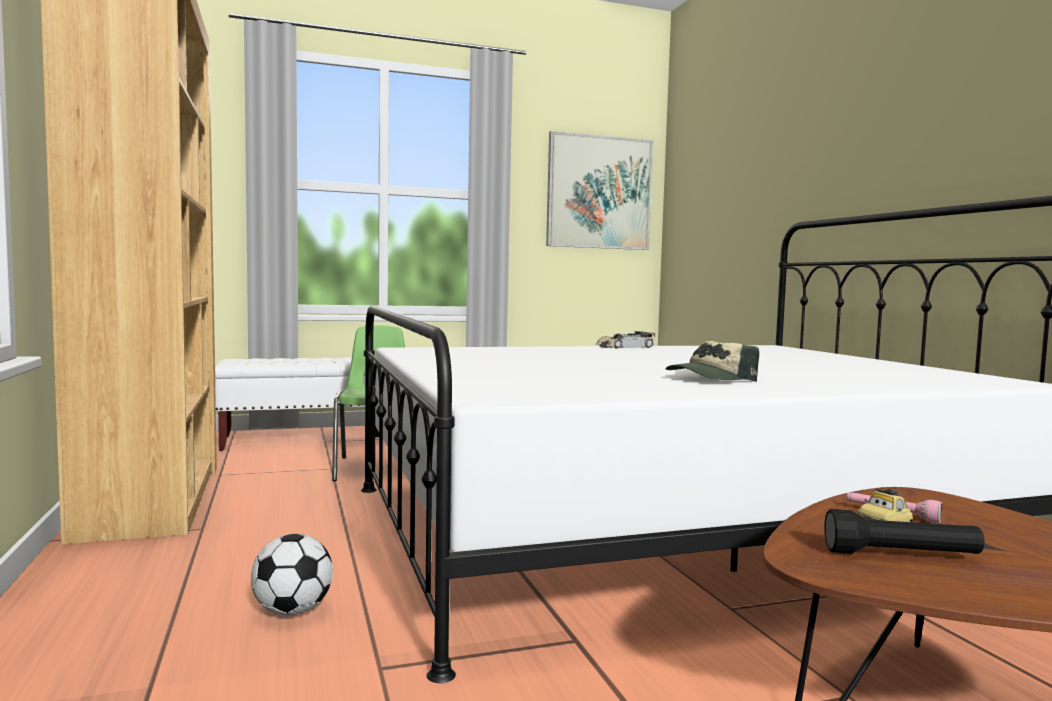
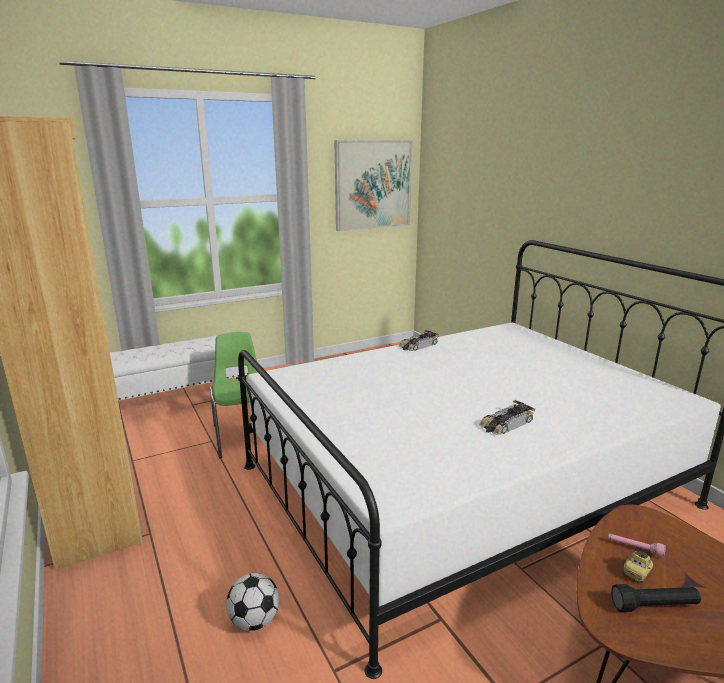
camera: 10 degrees left, 15 degrees up
cap [666,341,759,382] -> toy car [479,400,535,435]

